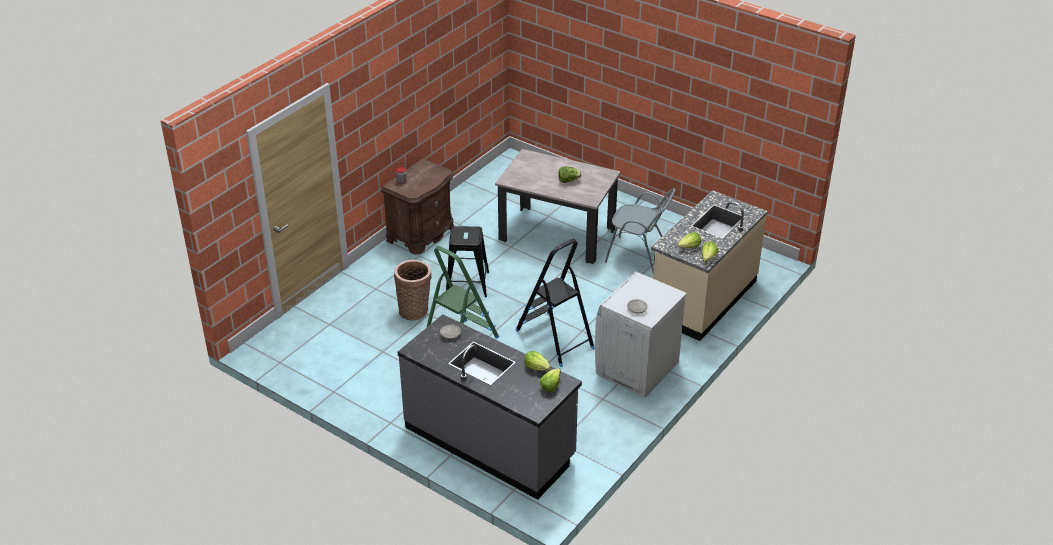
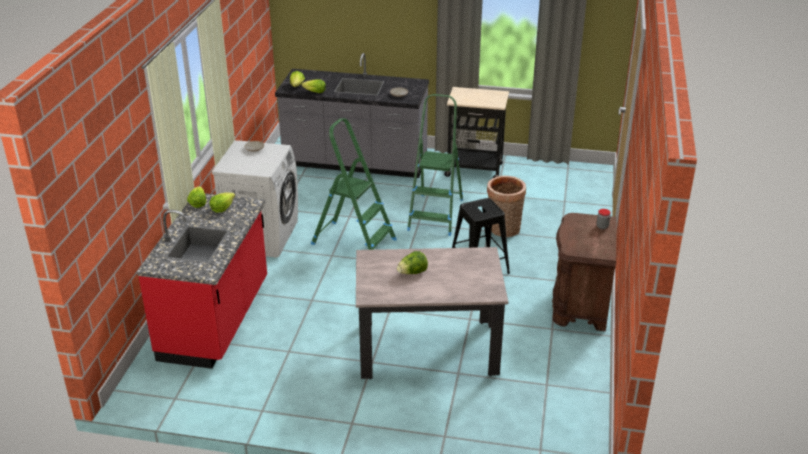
camera: 155 degrees right, 5 degrees down
black step ladder [516,239,595,367] -> green step ladder [311,118,397,250]
grey chair [604,188,676,273] -> none
beige counter [651,190,767,341] -> red counter [137,193,267,369]
none -> cart [444,87,509,178]

